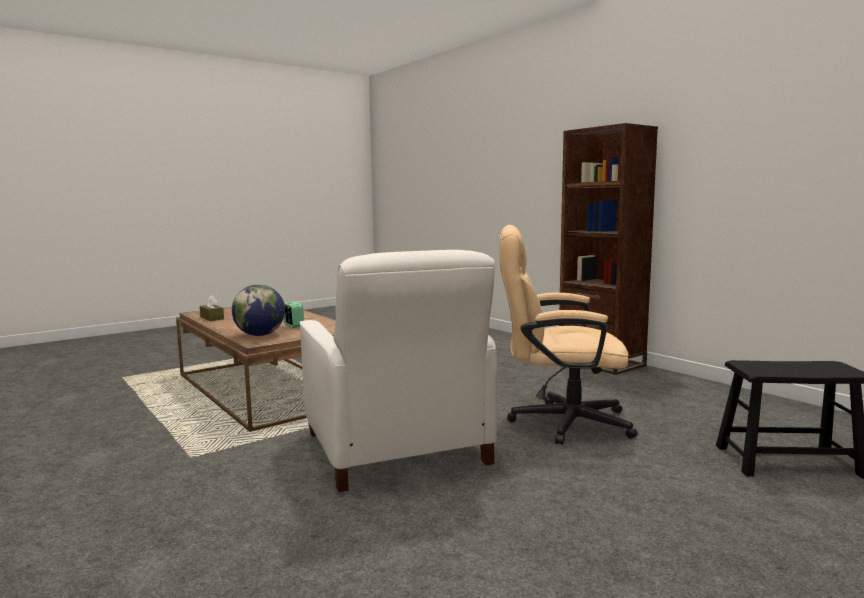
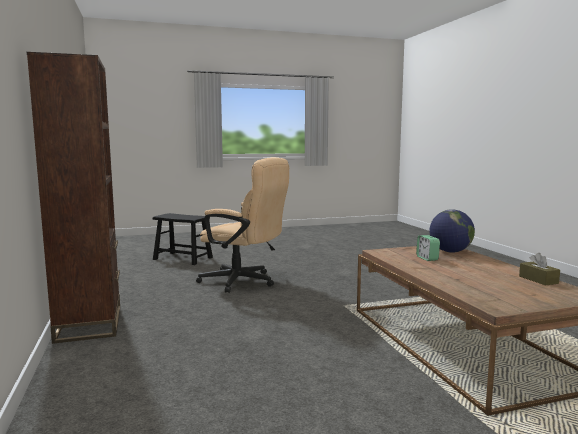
camera: 160 degrees left, 0 degrees up
white armchair [300,250,497,492] -> none

